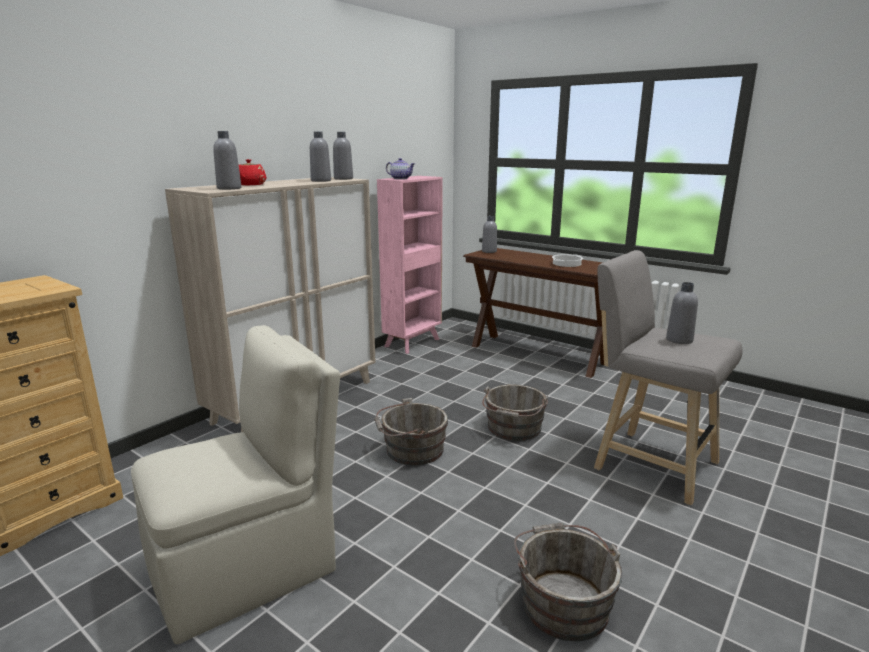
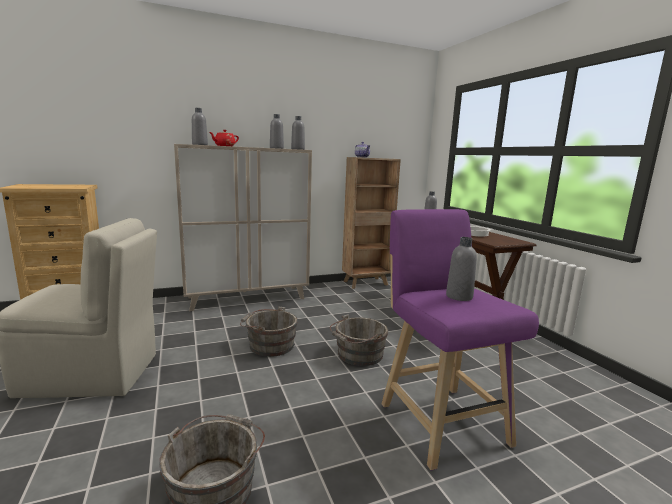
camera: 30 degrees right, 5 degrees down
pink bookcase [377,176,443,354] -> brown bookcase [342,157,401,289]
grey stool [594,250,743,506] -> purple stool [381,209,539,471]

